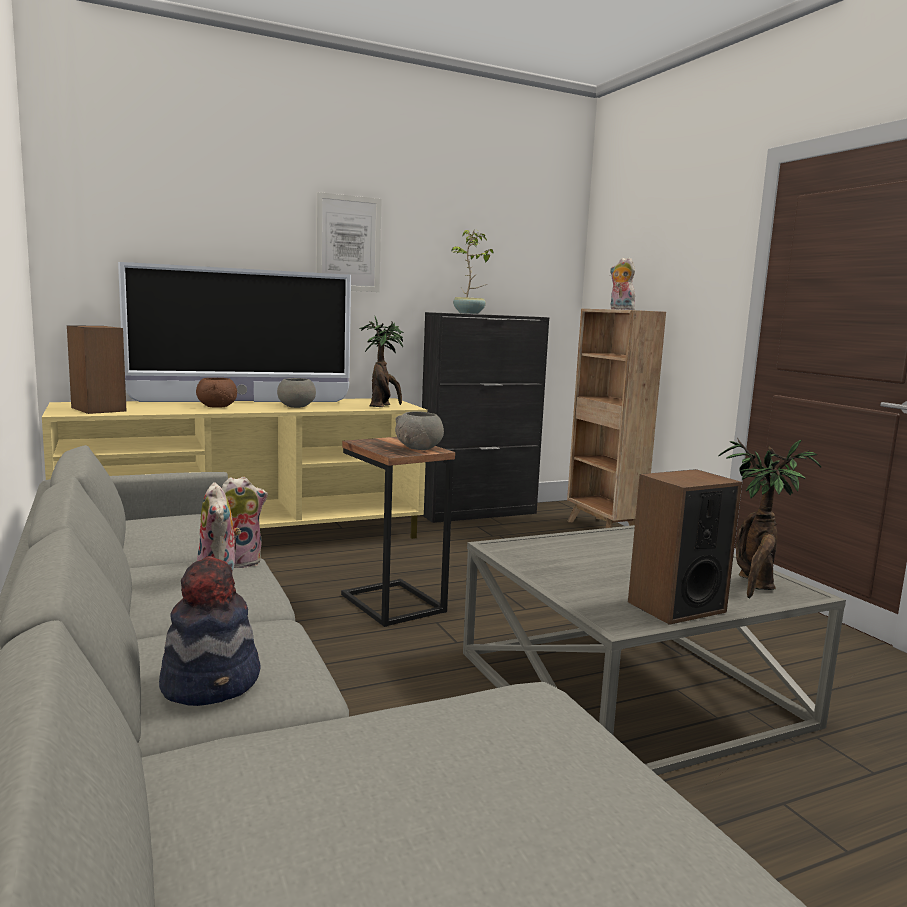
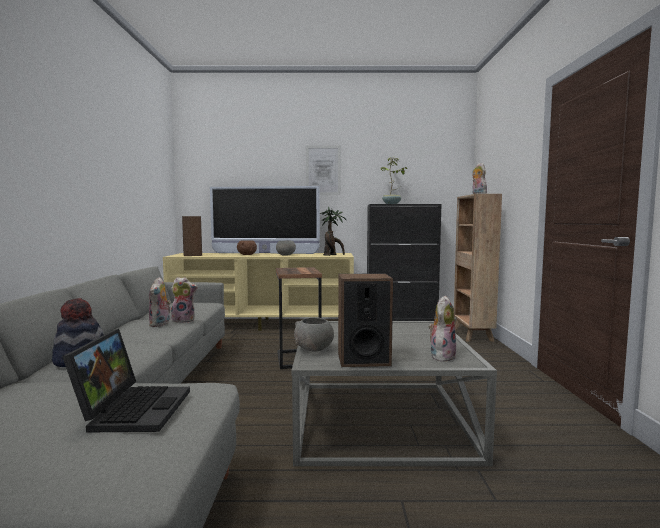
camera: 25 degrees right, 5 degrees down
grey bowl [395,412,444,450] -> grey bowl moved to [294,318,334,352]
potted plant [718,438,821,599] -> plush toy [428,296,456,362]
none -> laptop [63,329,190,433]

